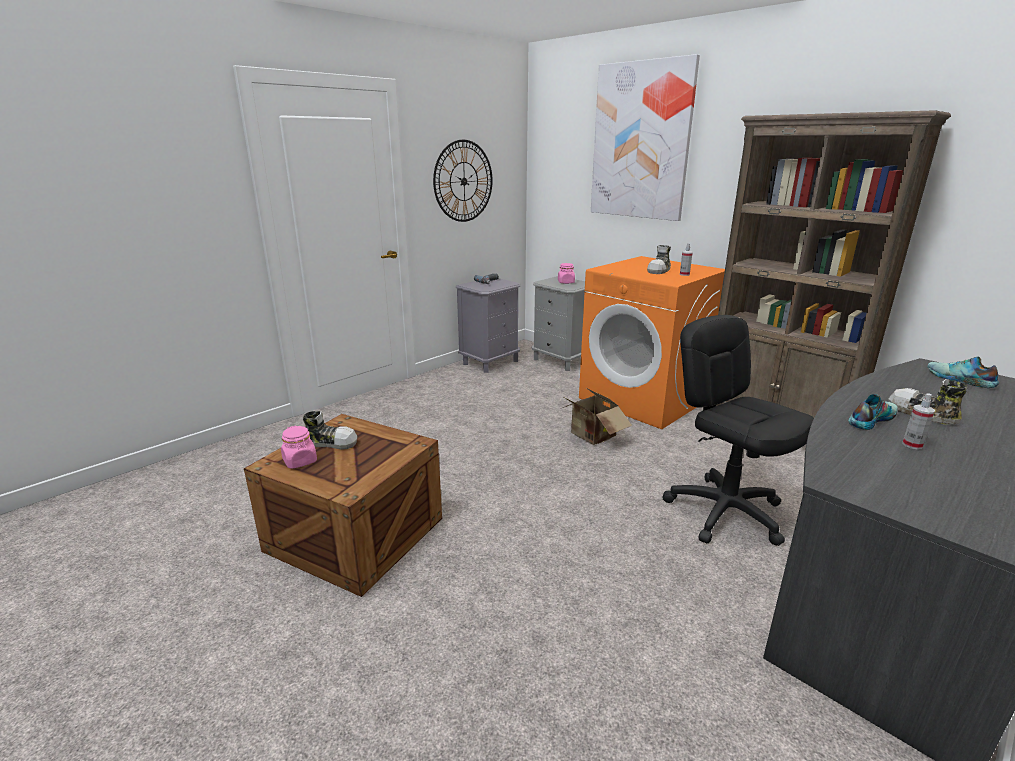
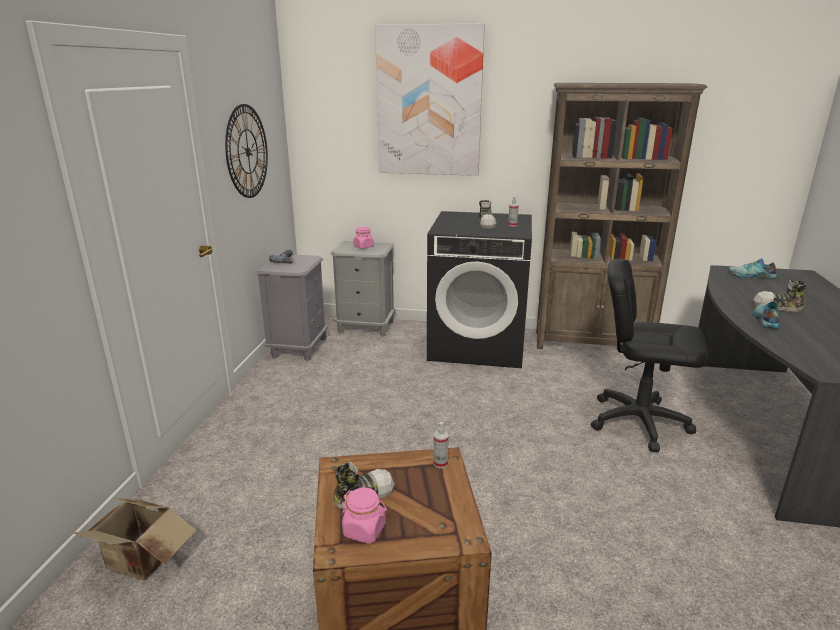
camera: 35 degrees left, 0 degrees up
cardboard box [560,389,632,445] -> cardboard box moved to [72,498,196,580]
orange washing machine [579,256,725,429] -> black washing machine [427,211,532,368]
spray bottle [902,393,935,450] -> spray bottle moved to [433,422,449,468]

